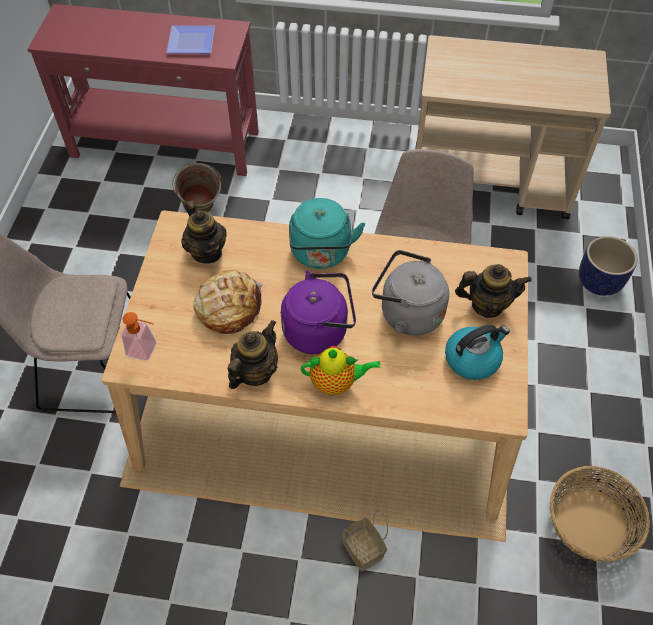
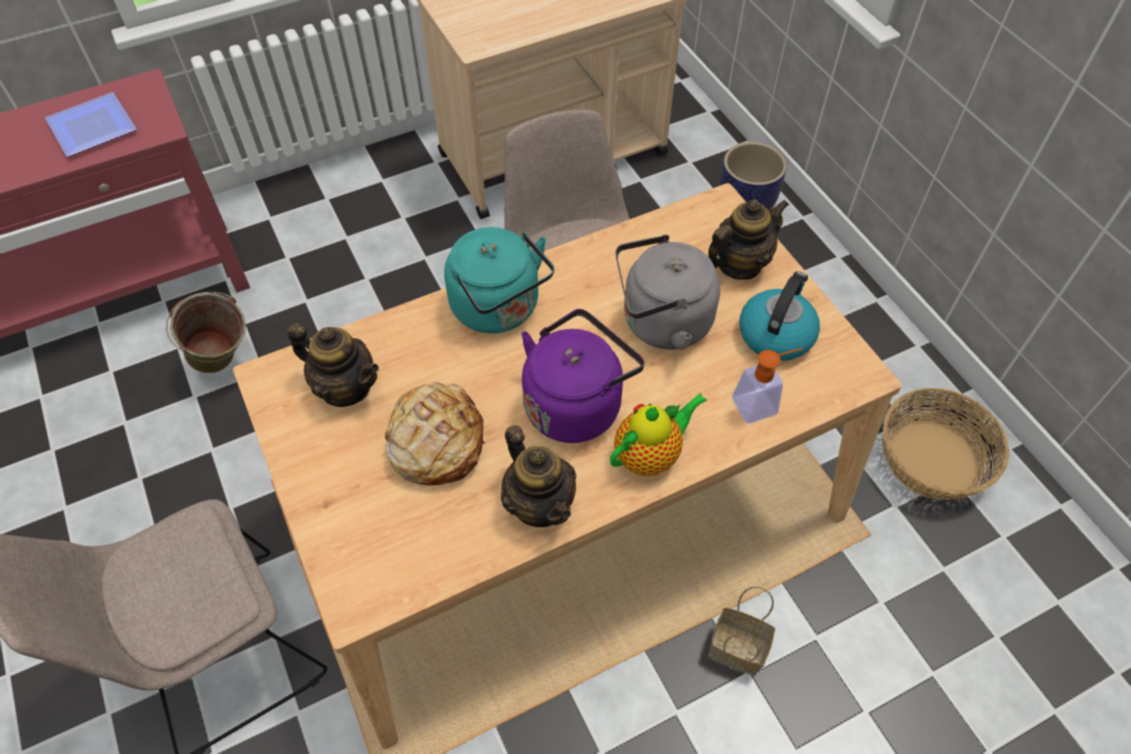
camera: 35 degrees left, 0 degrees up
soap dispenser [122,312,156,361] -> soap dispenser moved to [732,348,803,423]
teapot [228,320,278,389] -> teapot turned 150 degrees clockwise [501,425,576,527]

